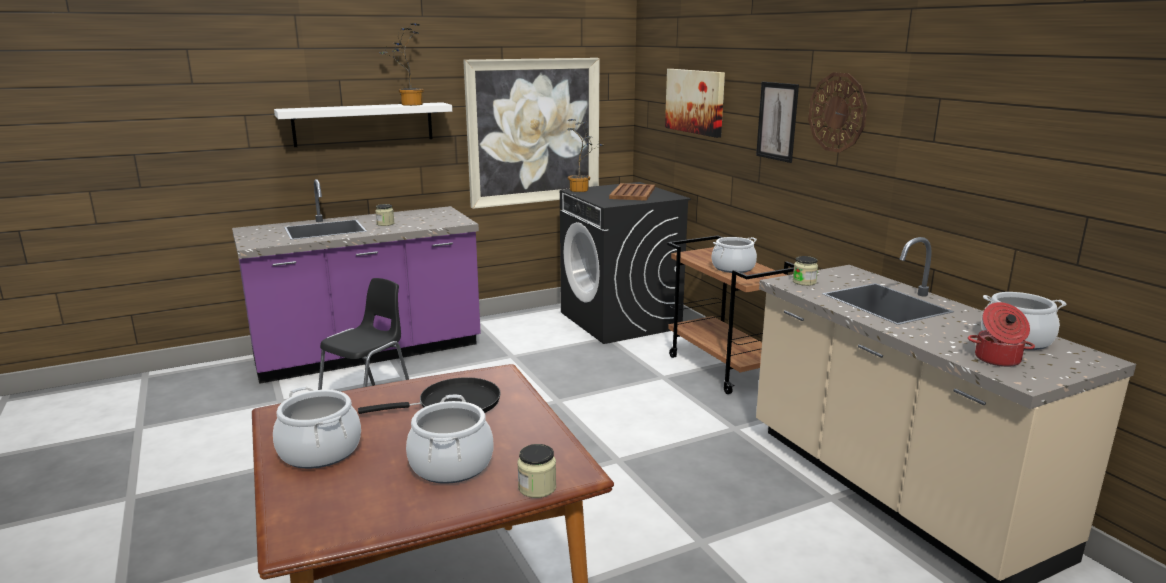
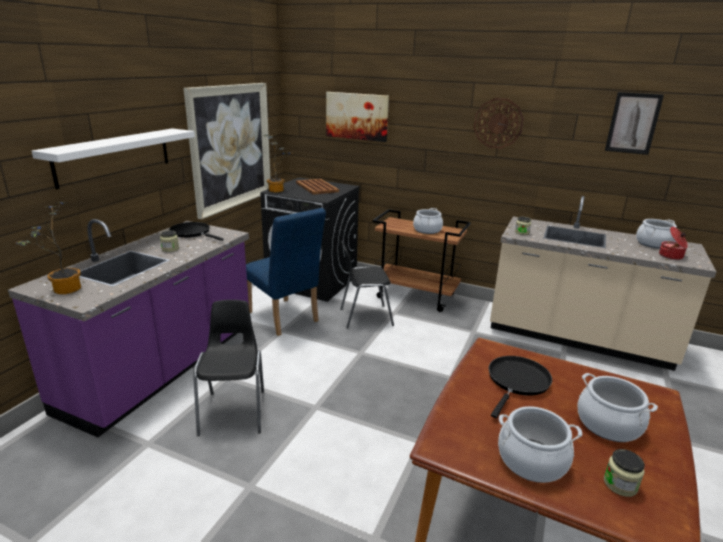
camera: 40 degrees left, 5 degrees up
potted plant [379,23,424,106] -> potted plant moved to [16,202,81,294]
jar [517,444,556,498] -> jar moved to [604,449,645,497]
picture [756,82,799,163] -> picture moved to [605,92,664,155]
none -> black frying pan [169,222,224,241]
none -> blue chair [246,208,326,336]
none -> black chair [340,241,394,329]

